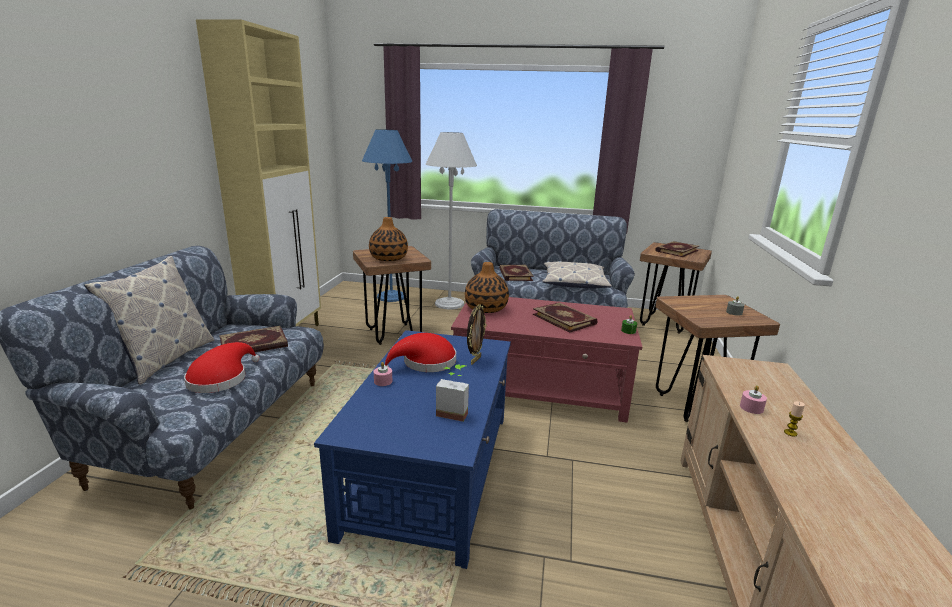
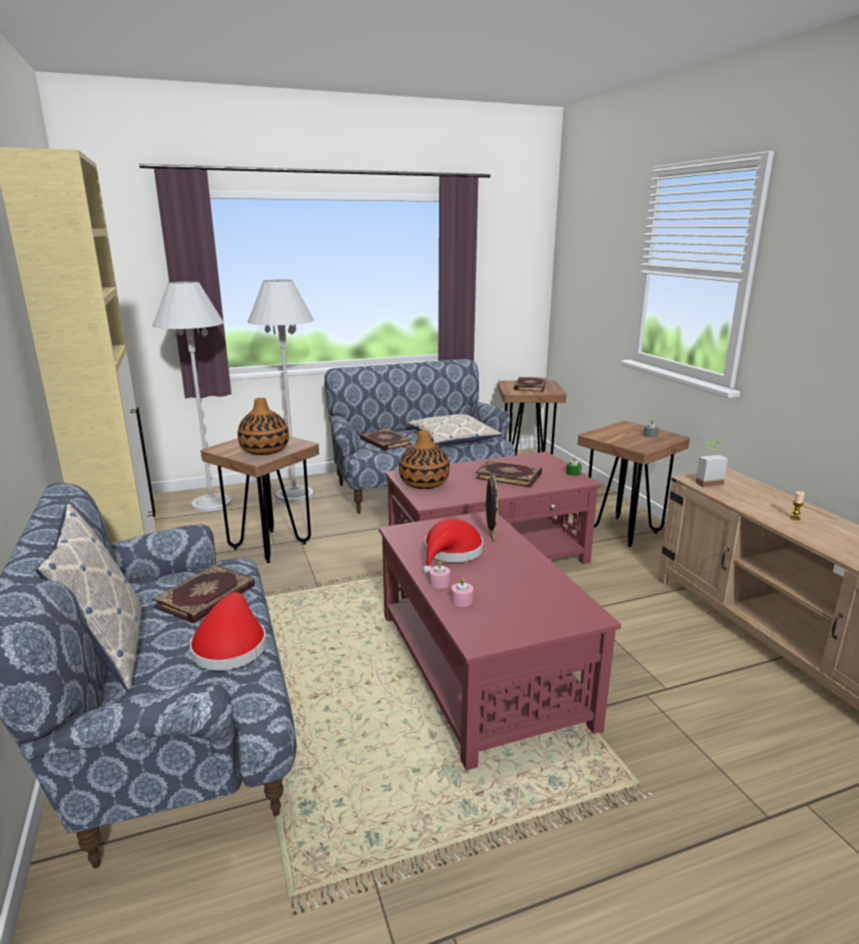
camera: 30 degrees left, 0 degrees up
blue coffee table [314,330,511,569] -> red coffee table [379,511,621,771]
blue floor lamp [362,130,413,302] -> white floor lamp [152,281,232,511]
potted plant [436,364,469,422] -> potted plant moved to [696,441,728,487]
pink candle [740,385,767,414] -> pink candle moved to [451,578,473,607]

